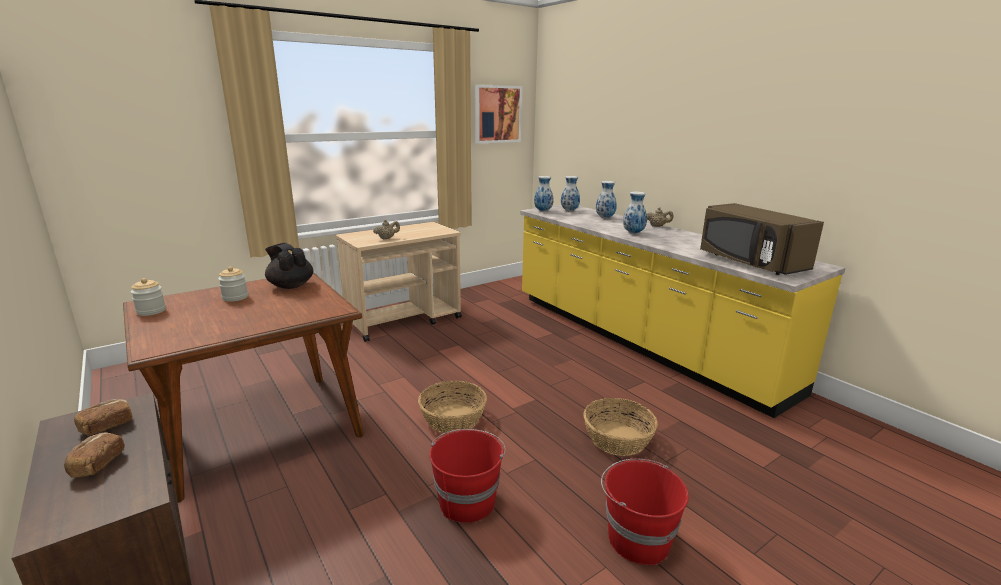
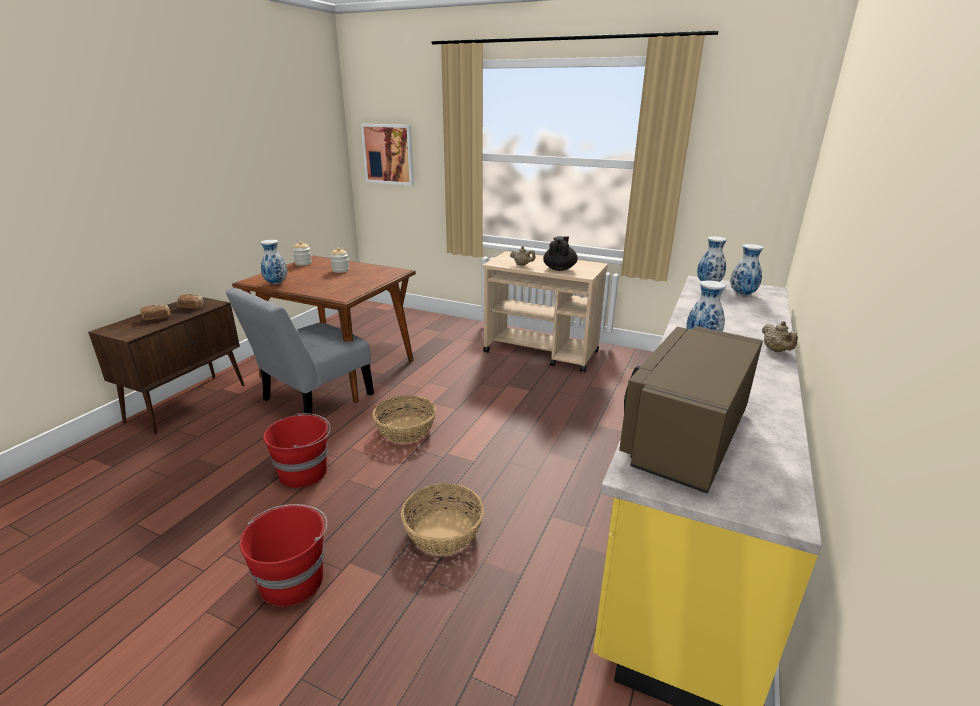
camera: 60 degrees right, 5 degrees up
black teapot [265,243,313,289] -> black teapot moved to [543,236,578,271]
picture [475,85,522,144] -> picture moved to [361,124,414,186]
vase [596,181,617,218] -> vase moved to [261,240,287,284]
none -> grey chair [225,288,374,415]

